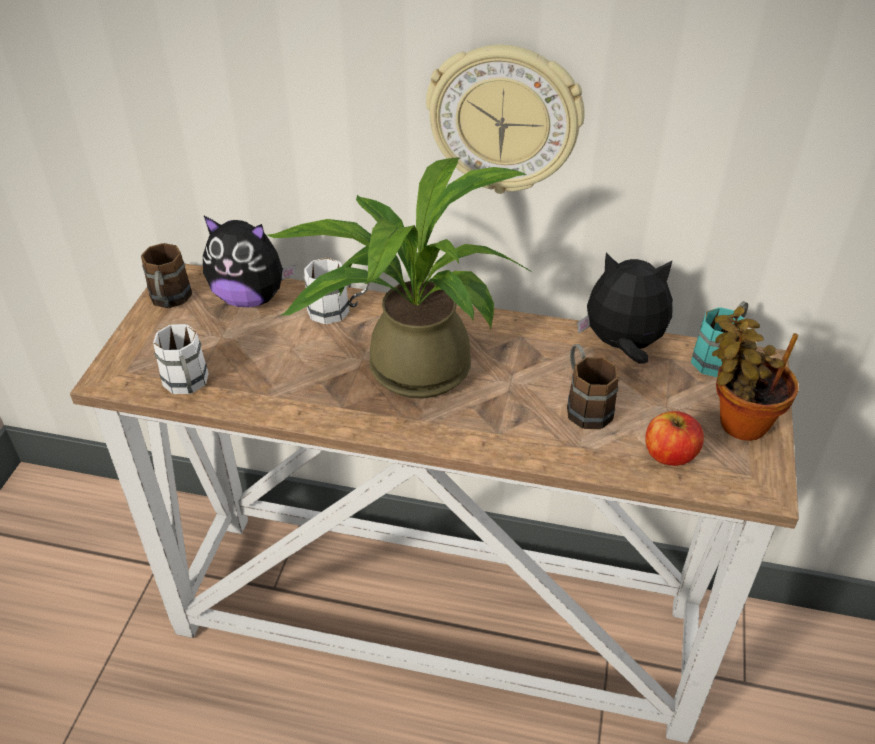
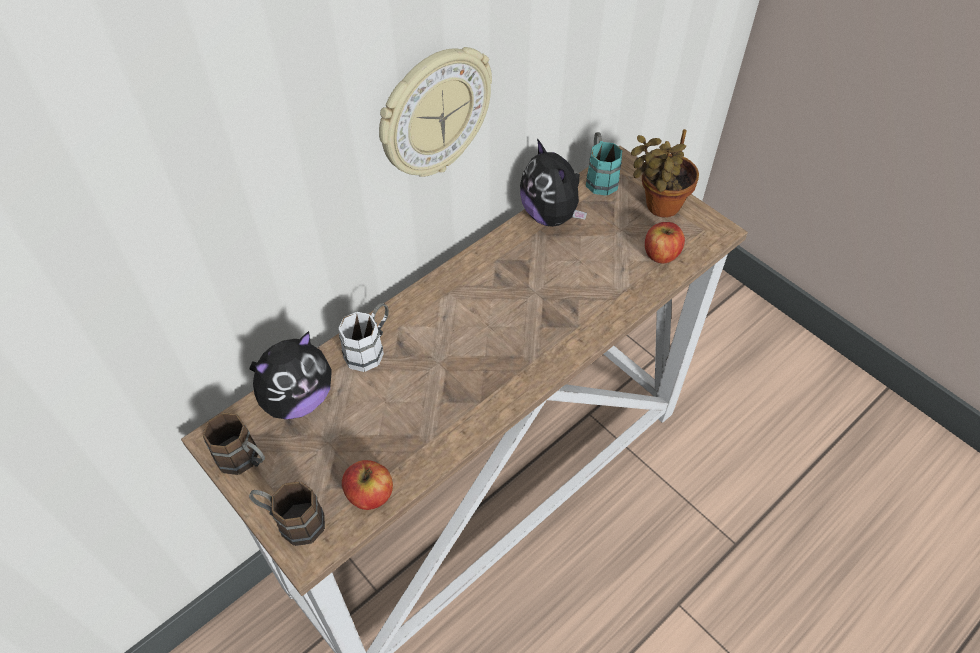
camera: 55 degrees left, 10 degrees up
white mug [153,324,209,394] -> apple [342,460,393,510]
potted plant [267,157,532,398] -> none
brown mug [567,344,619,429] -> brown mug moved to [249,481,325,546]
plush toy [577,252,673,364] -> plush toy turned 75 degrees counterclockwise [520,139,587,227]

